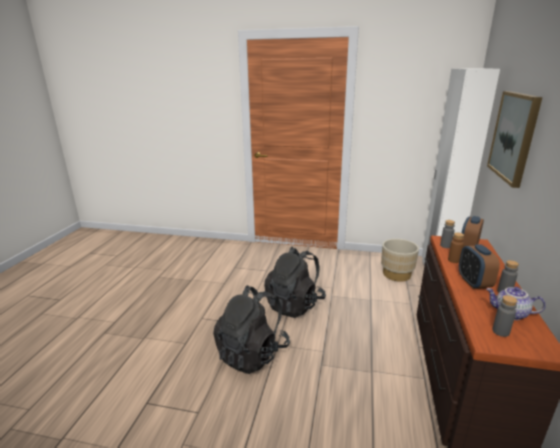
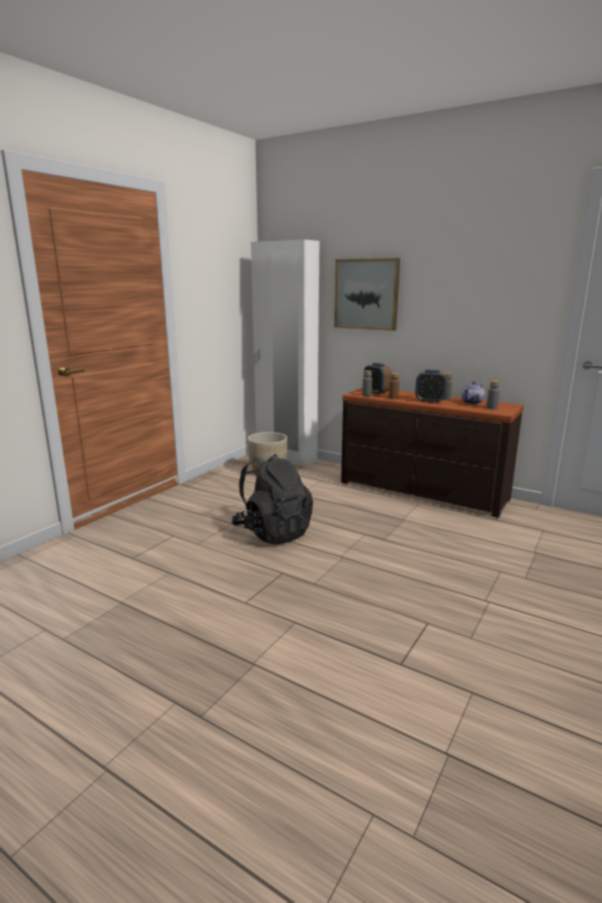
camera: 70 degrees left, 5 degrees down
black backpack [213,285,290,374] -> none

